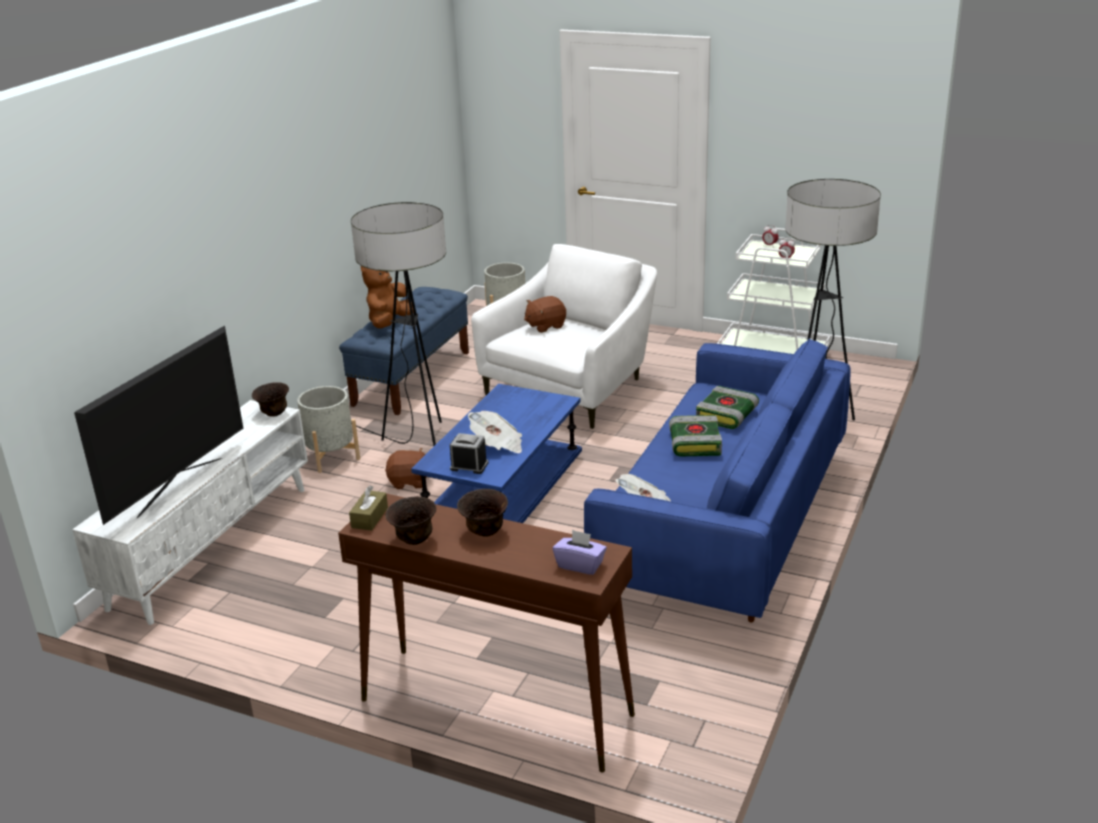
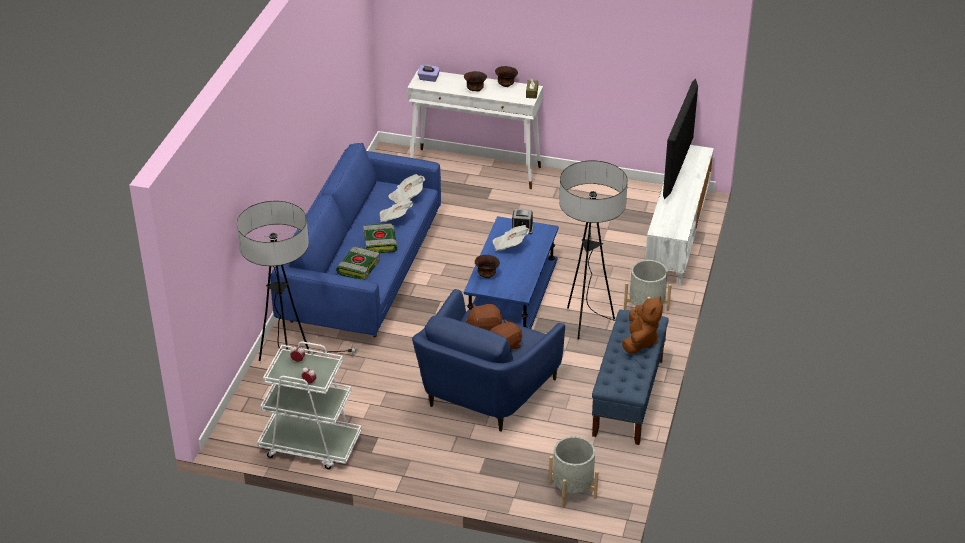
camera: 170 degrees right, 10 degrees up
brown bowl [252,382,289,417] -> brown bowl moved to [475,255,500,278]
brown console table [338,493,635,772] -> white console table [407,69,543,189]
brown plush toy [385,448,427,489] -> brown plush toy moved to [466,304,502,331]
white armchair [471,244,657,429] -> blue armchair [412,289,565,431]
none -> newspaper [380,198,413,223]

